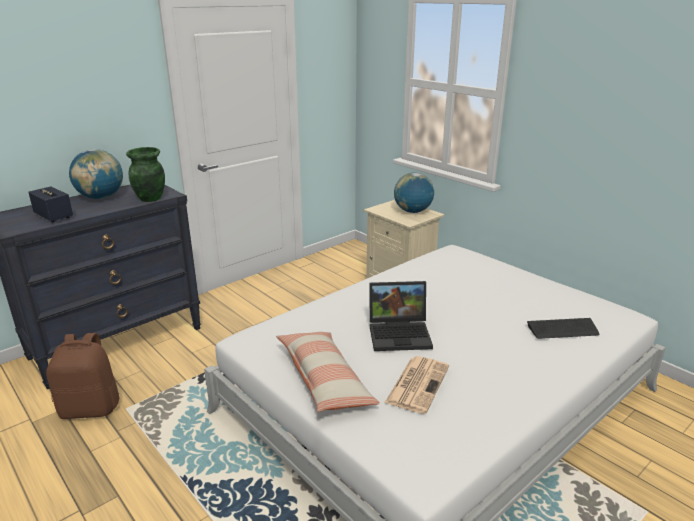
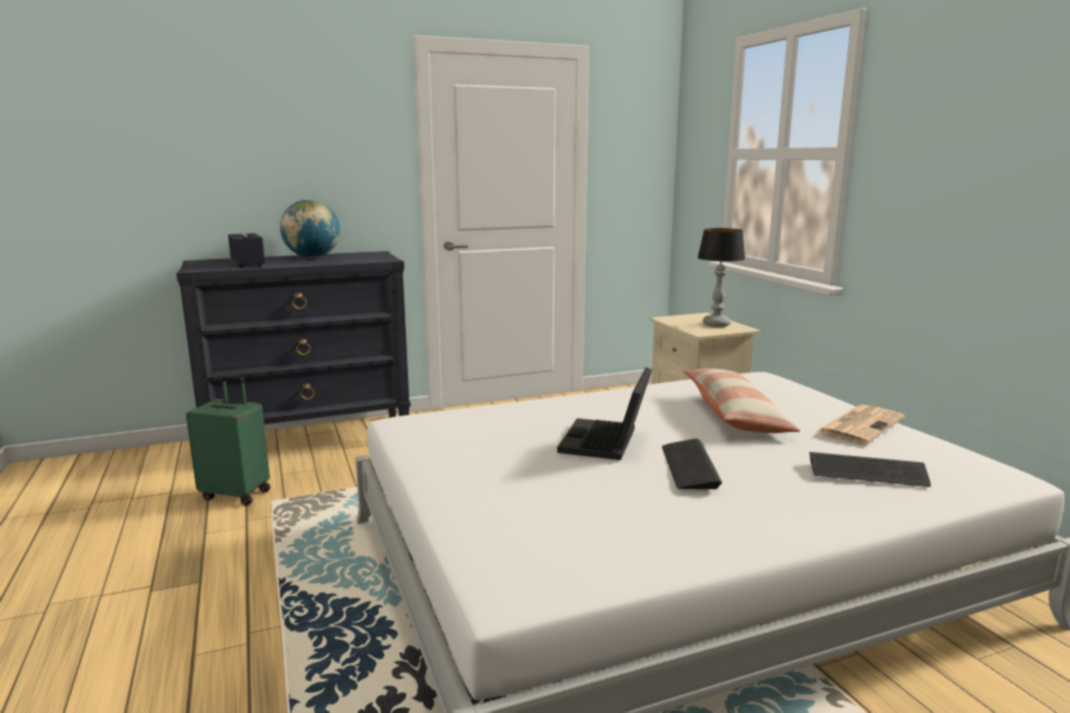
camera: 20 degrees right, 10 degrees down
brown backpack [46,333,120,419] -> green suitcase [186,375,270,506]
green vase [126,147,165,202] -> none
pillow [276,332,380,412] -> pillow moved to [683,368,800,433]
laptop [369,281,433,351] -> laptop turned 90 degrees clockwise [557,367,652,460]
newspaper [385,356,449,414] -> newspaper moved to [816,405,904,444]
globe [394,173,434,213] -> table lamp [698,228,745,327]
none -> keyboard [662,438,722,489]

